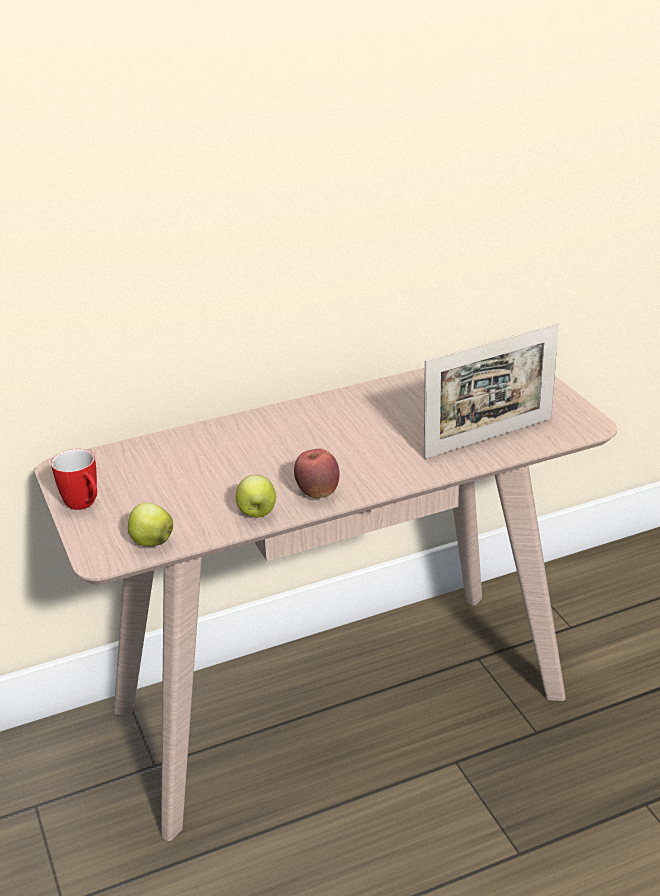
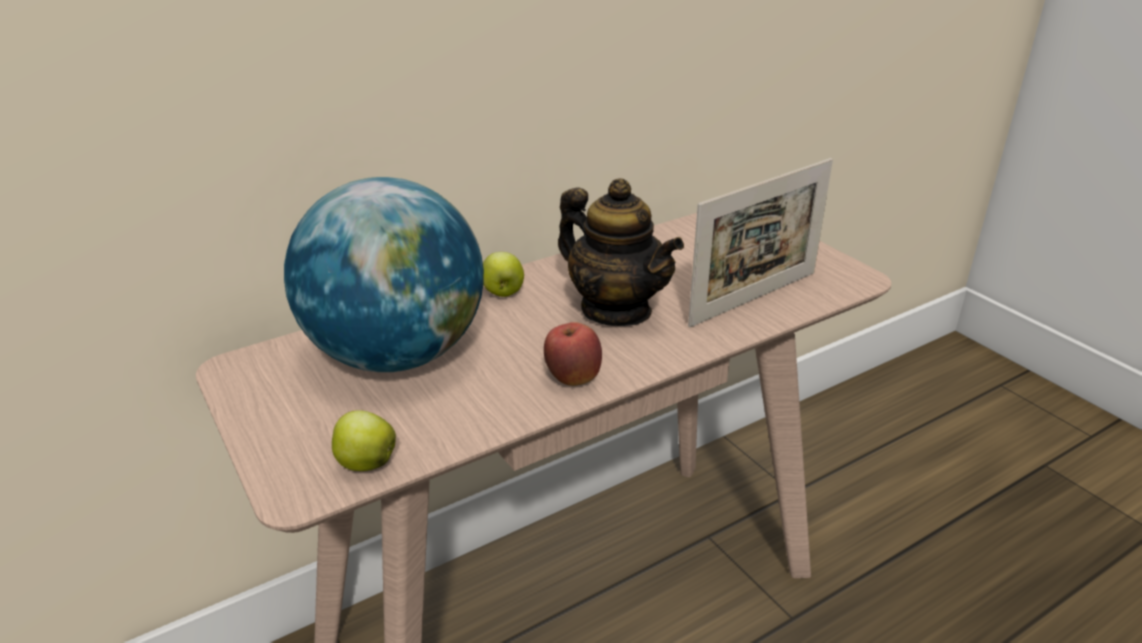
camera: 10 degrees left, 0 degrees up
mug [51,449,97,510] -> none
apple [236,475,276,518] -> apple moved to [483,252,524,297]
none -> globe [284,177,484,372]
none -> teapot [558,178,684,326]

